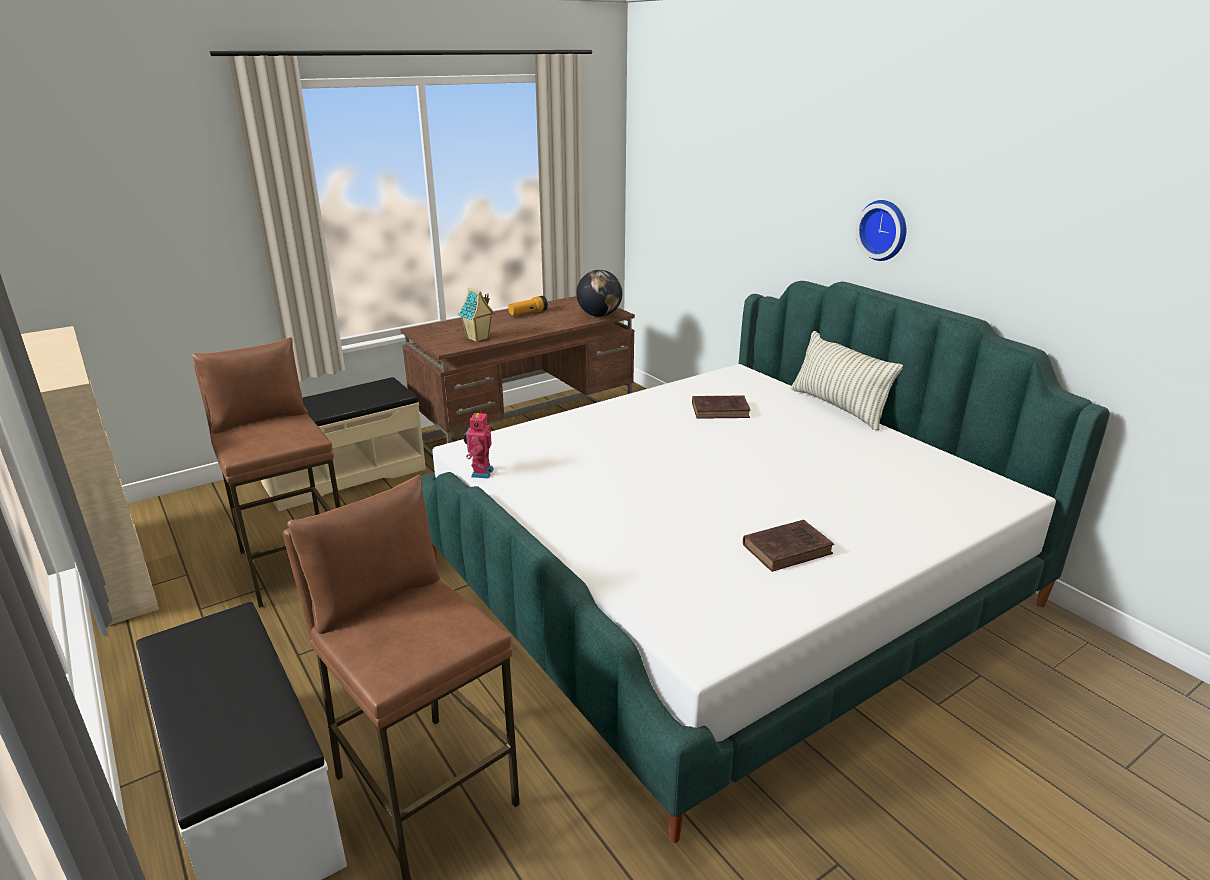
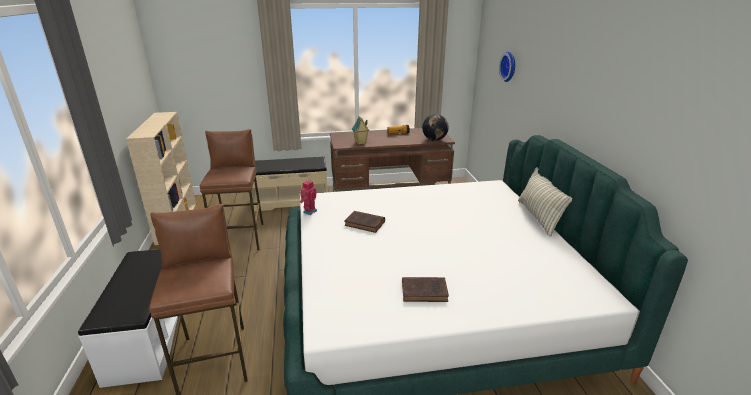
camera: 25 degrees right, 0 degrees up
brown book [692,396,751,419] -> brown book moved to [344,211,385,233]
wall clock [855,200,906,261] -> wall clock moved to [499,52,515,82]

